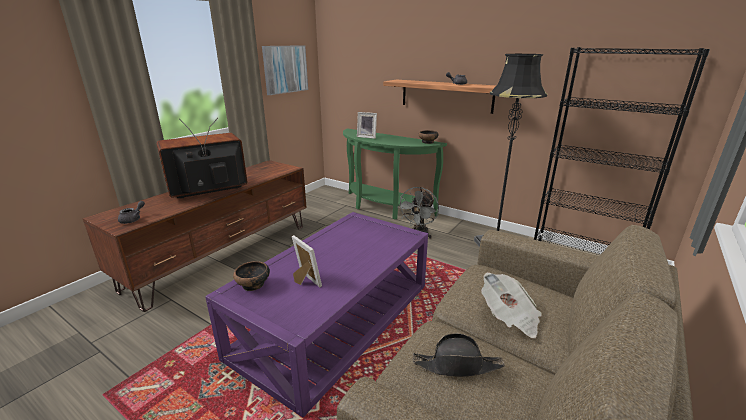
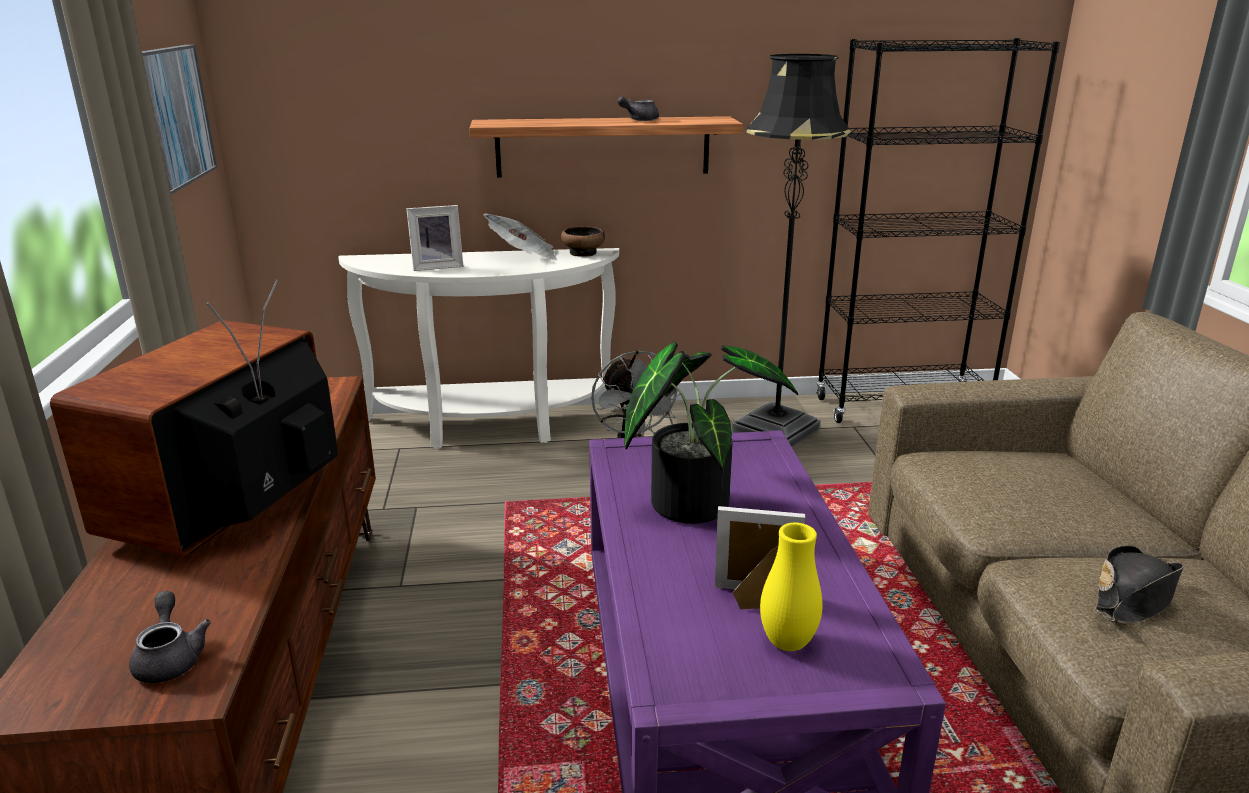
camera: 40 degrees left, 0 degrees up
bowl [233,261,270,291] -> none
green console table [343,128,447,220] -> white console table [339,248,619,449]
newspaper [481,272,542,338] -> newspaper moved to [483,214,558,261]
none -> potted plant [625,342,798,524]
none -> yellow vase [760,523,822,651]

